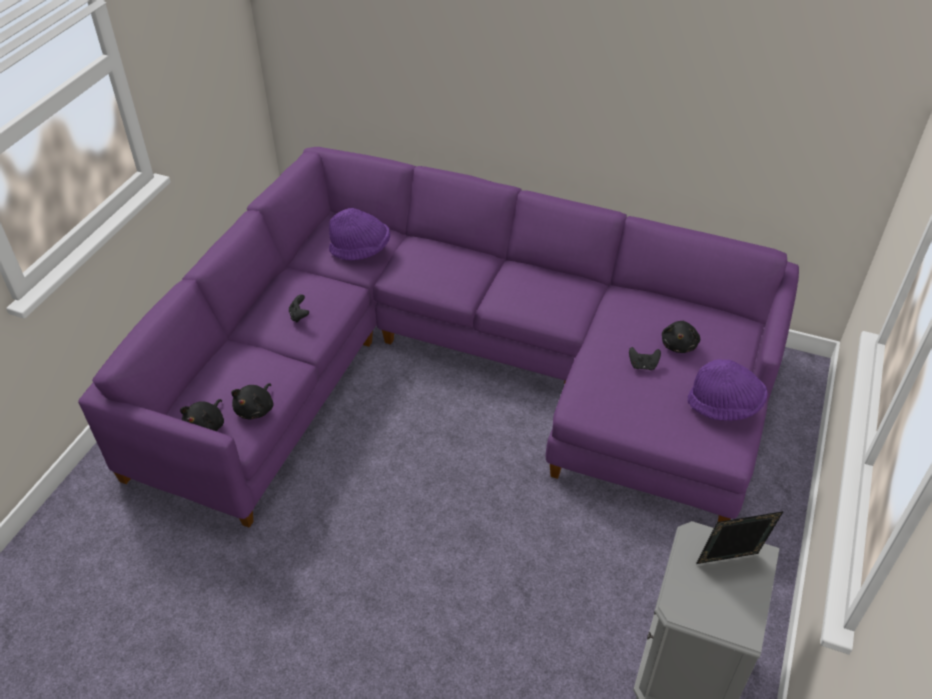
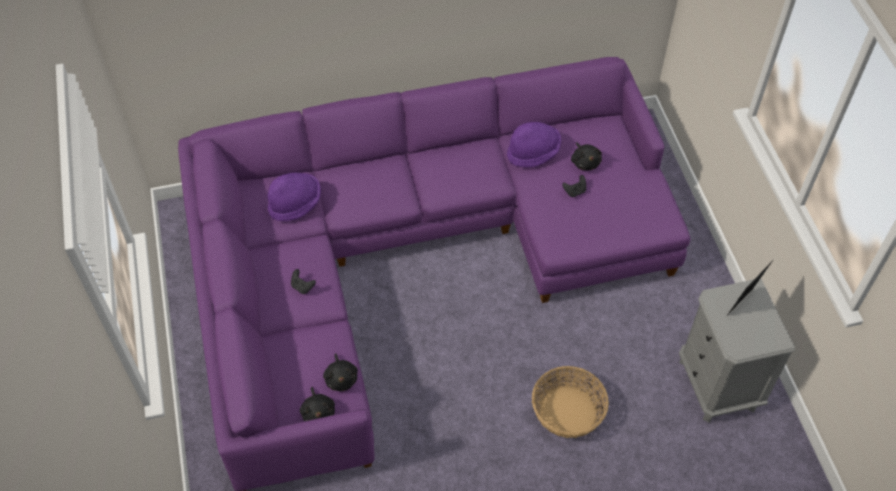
camera: 35 degrees left, 10 degrees up
purple hat [688,359,768,421] -> purple hat moved to [507,122,561,168]
none -> basket [532,366,609,438]

